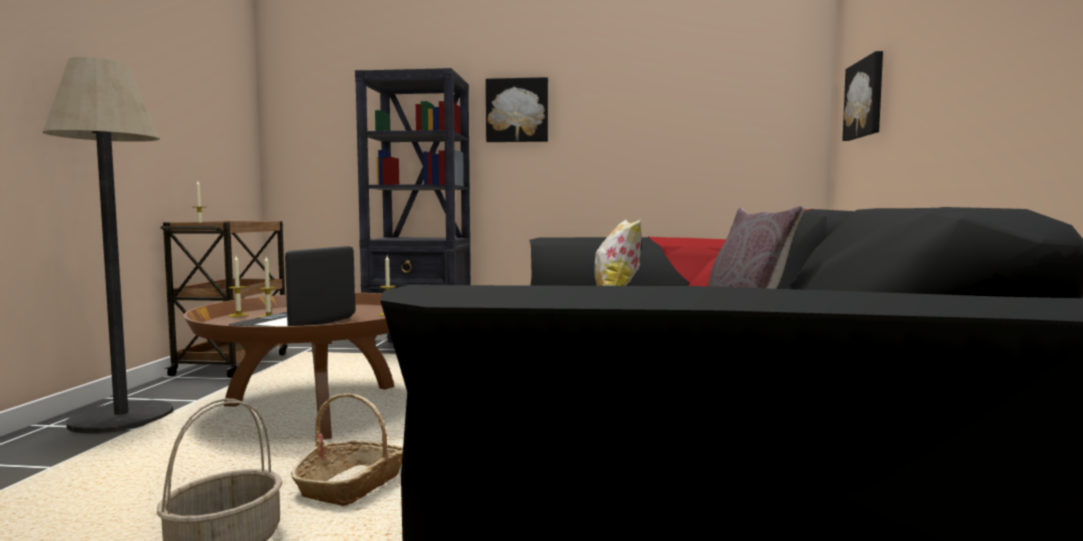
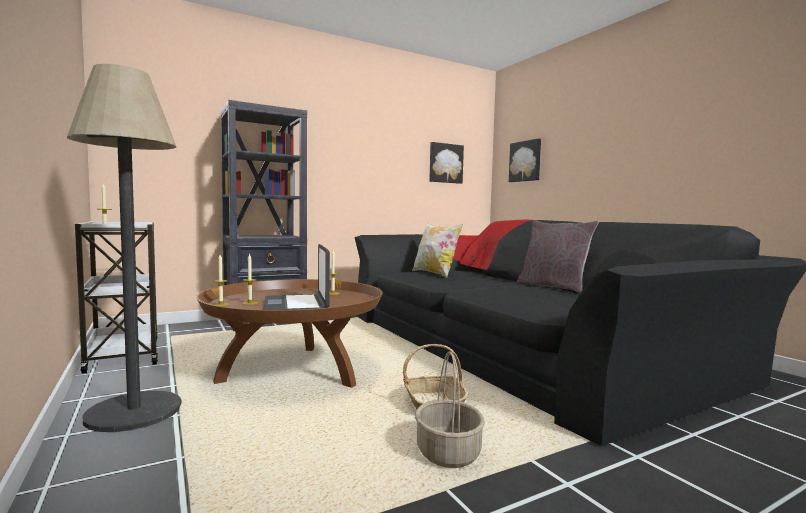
camera: 35 degrees left, 0 degrees up
brown cart [160,221,287,378] -> white cart [75,222,158,374]
picture [486,77,548,142] -> picture moved to [429,142,464,184]

